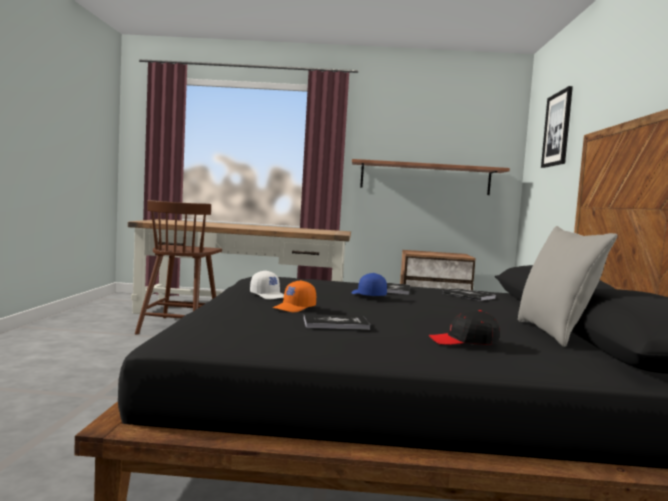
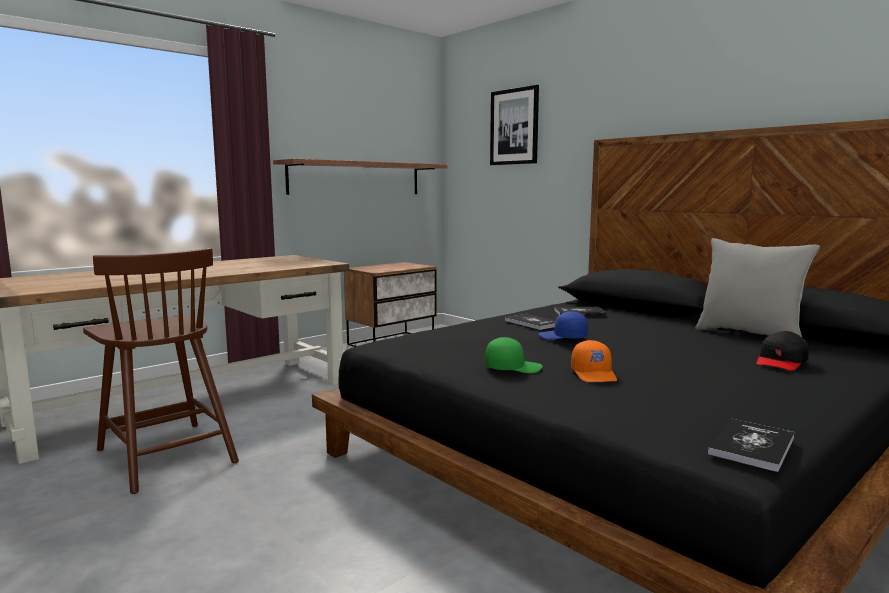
camera: 45 degrees left, 5 degrees up
white cap [250,270,284,300] -> green cap [485,337,543,373]
book [303,314,371,330] -> book moved to [708,419,795,472]

